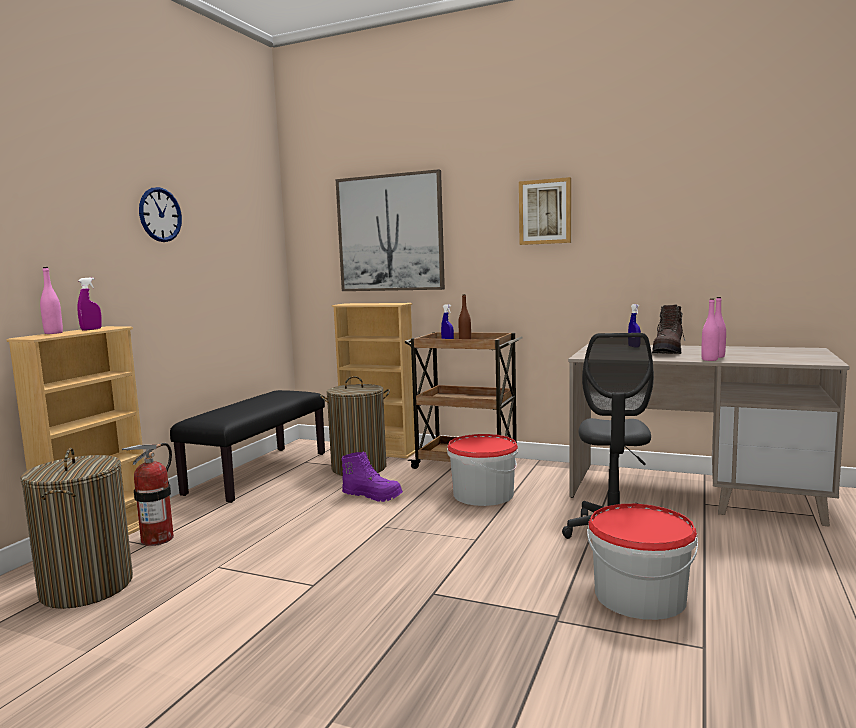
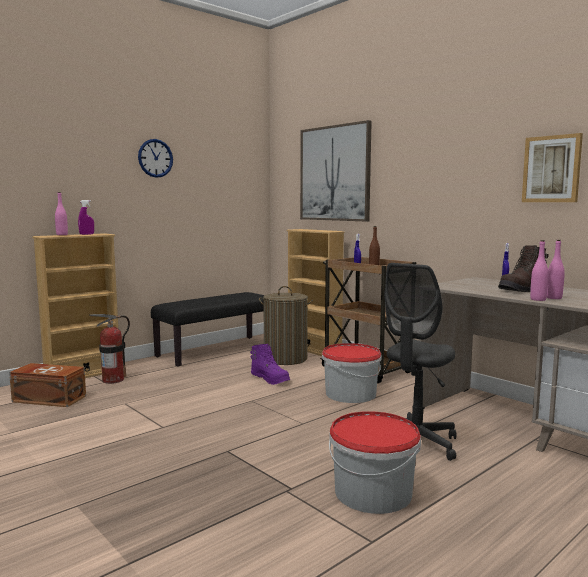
camera: 25 degrees right, 0 degrees up
laundry basket [20,448,133,609] -> brown storage box [9,363,86,407]
picture [519,177,571,245] -> picture moved to [522,133,583,202]

